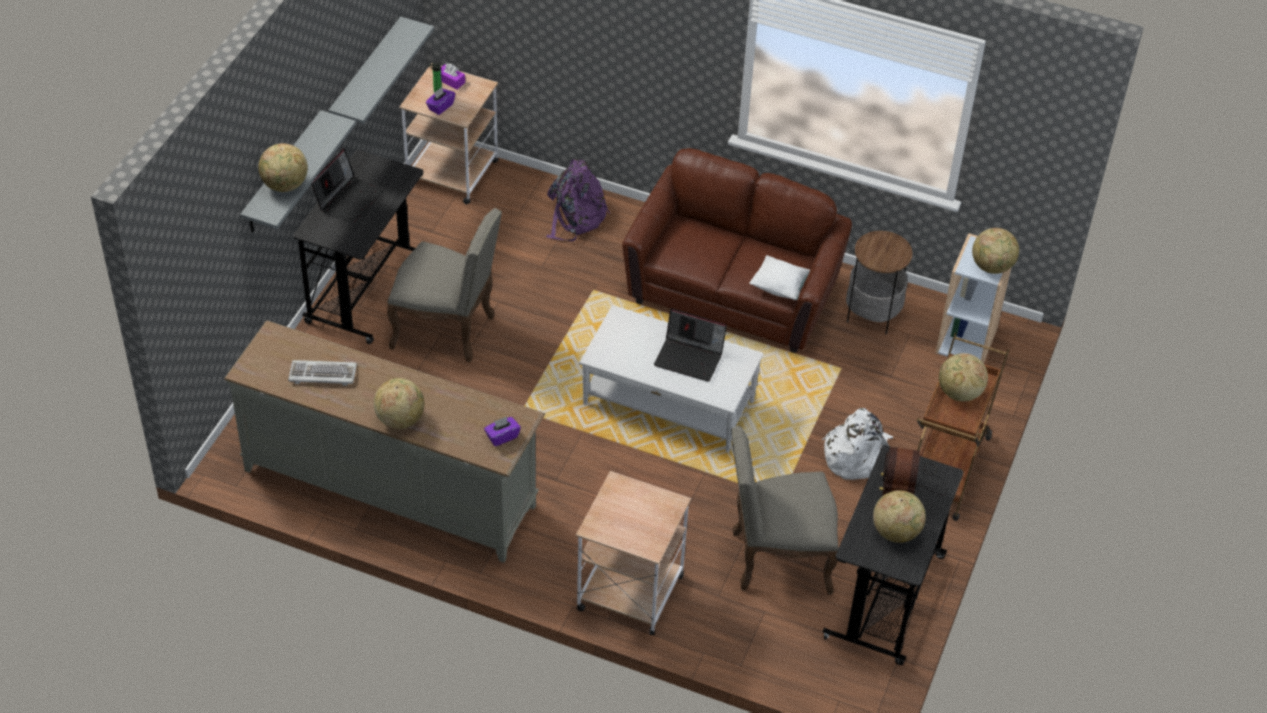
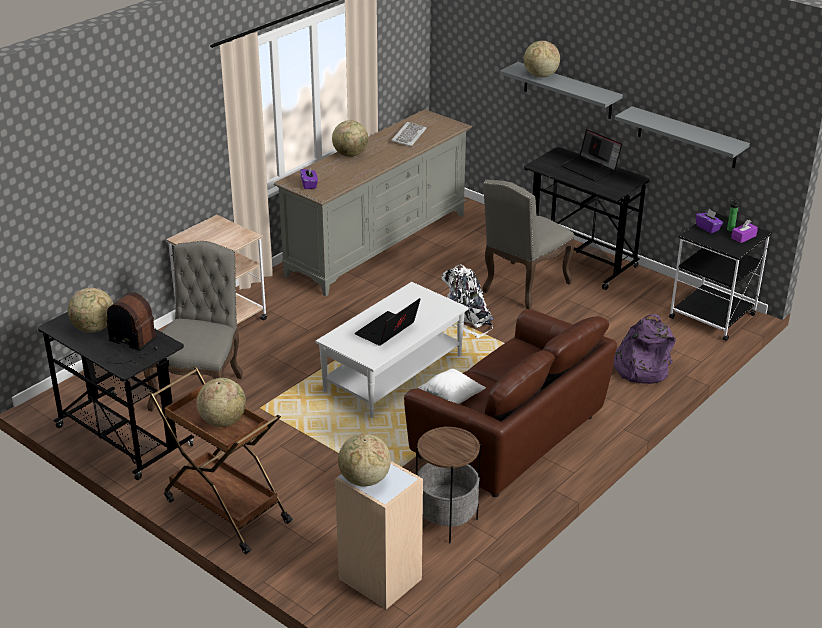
camera: 110 degrees right, 15 degrees down
beige cart [399,63,499,205] -> black cart [669,213,772,341]
white backpack [822,408,894,480] -> white backpack moved to [442,265,494,338]

